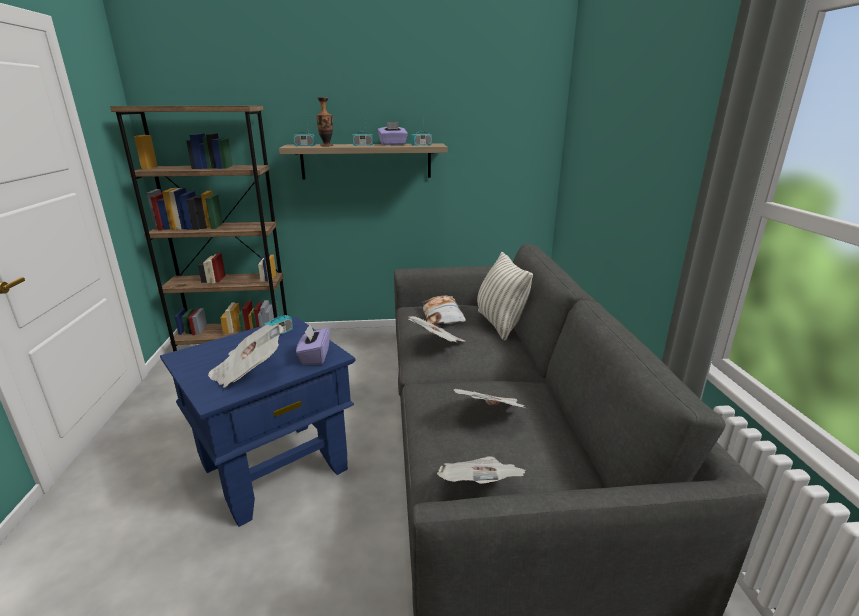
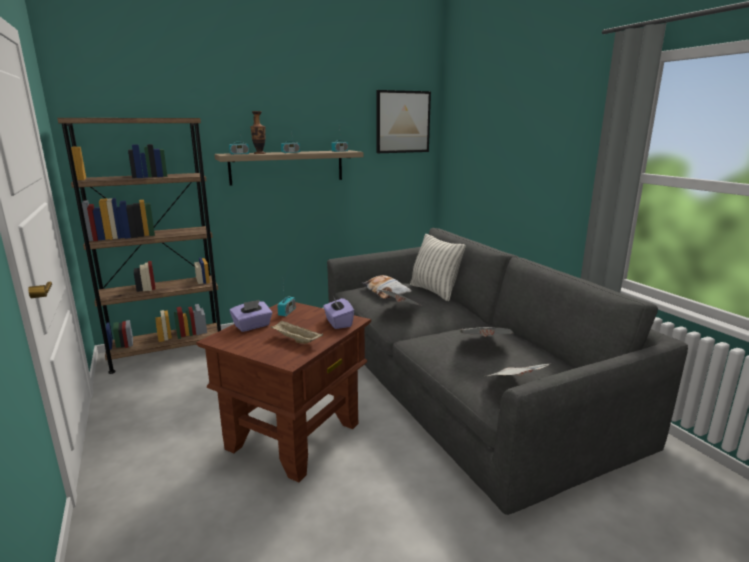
camera: 20 degrees left, 5 degrees down
blue side table [160,317,356,527] -> brown side table [196,302,371,482]
newspaper [208,324,284,388] -> beige tray [270,320,323,344]
purple tissue box [378,122,408,145] -> purple tissue box moved to [230,300,272,332]
none -> picture [376,90,431,153]

